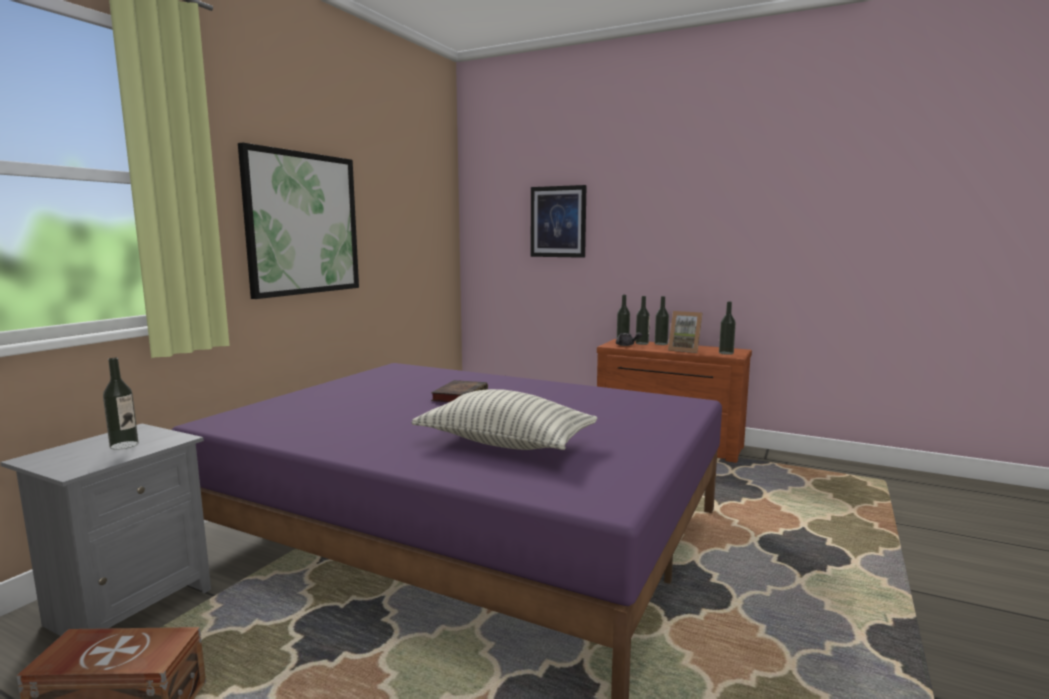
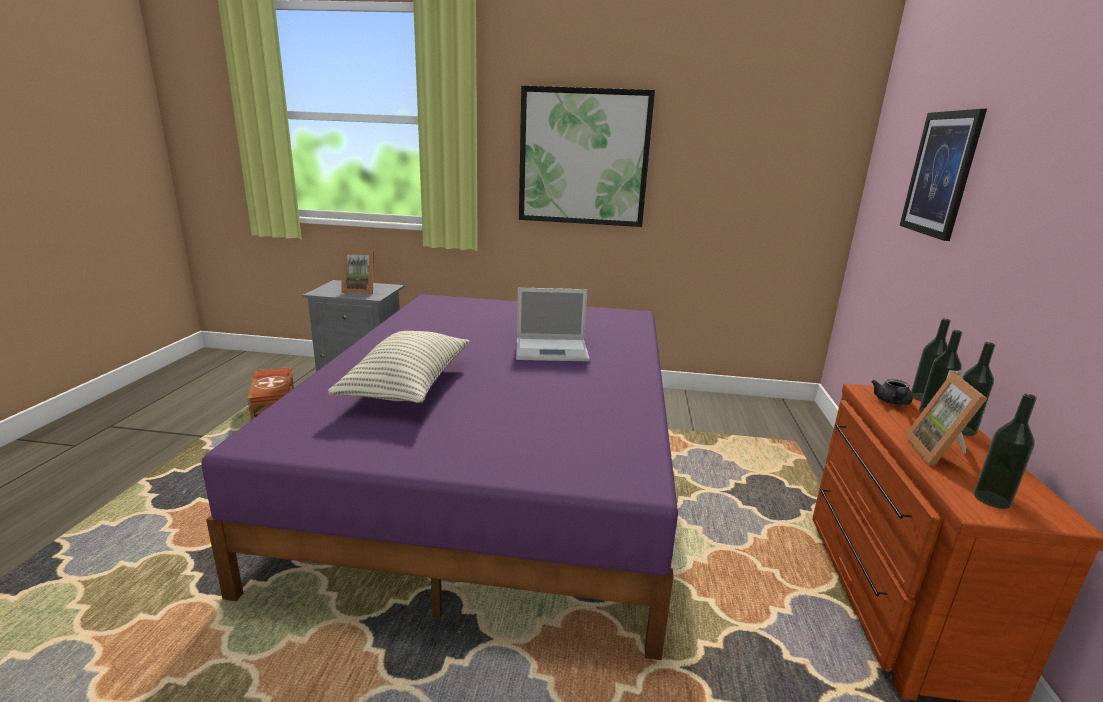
camera: 70 degrees right, 10 degrees up
bottle [103,358,139,450] -> picture frame [341,250,374,294]
book [431,380,488,402] -> laptop [516,287,590,361]

